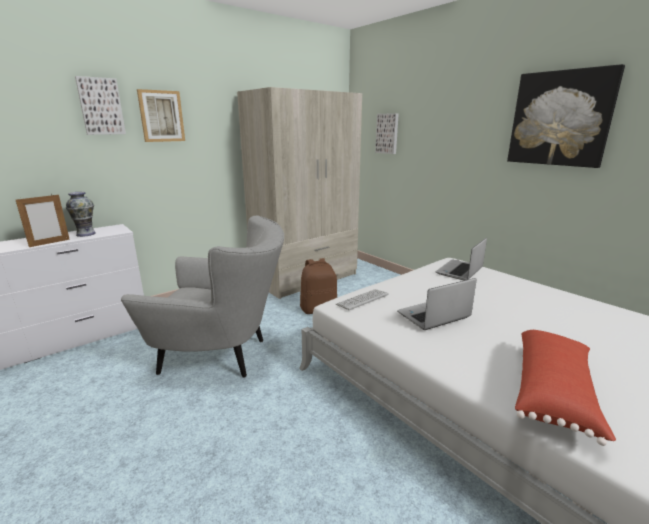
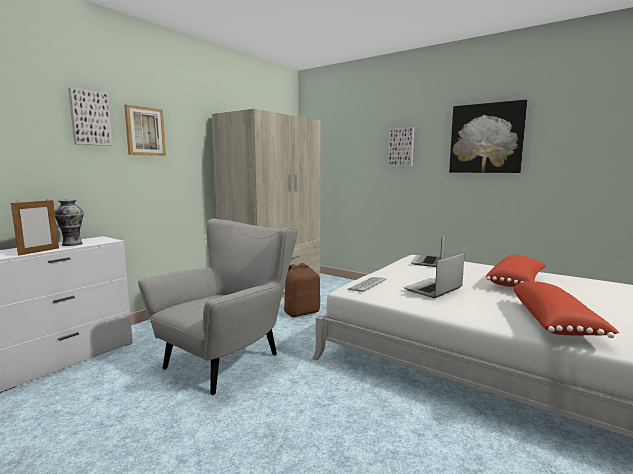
camera: 15 degrees left, 10 degrees down
grey armchair [121,215,284,378] -> grey armchair turned 45 degrees counterclockwise [138,219,298,395]
picture [375,113,399,154] -> picture moved to [388,127,414,166]
none -> red pillow [486,254,547,287]

